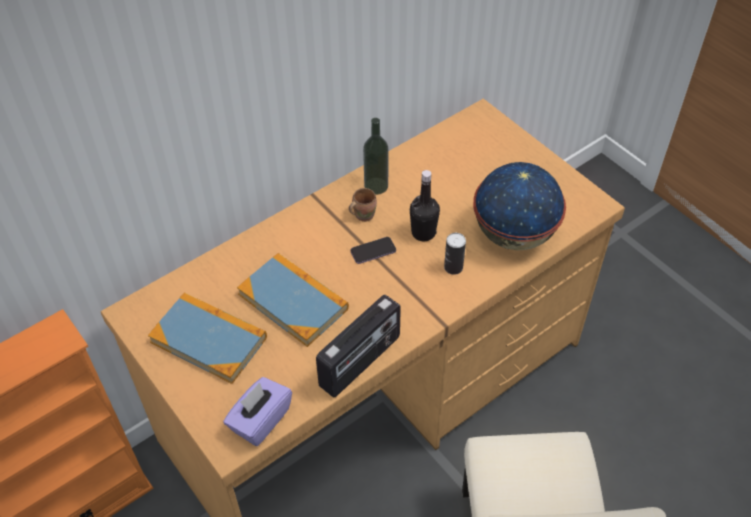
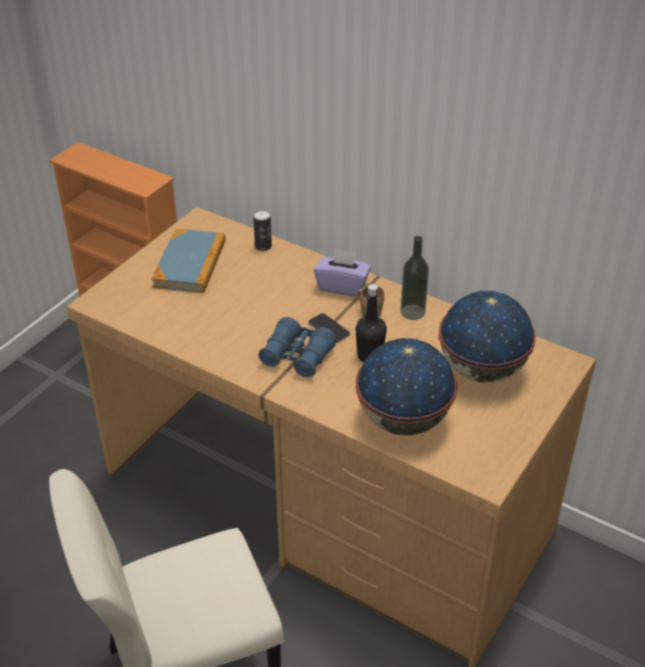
camera: 70 degrees right, 10 degrees down
purple tissue box [223,377,292,446] -> purple tissue box moved to [314,249,371,296]
book [237,253,349,347] -> none
radio [316,295,401,397] -> none
can [444,233,466,275] -> can moved to [253,210,272,251]
none -> blue binoculars [258,317,337,378]
none -> globe [439,291,536,383]

